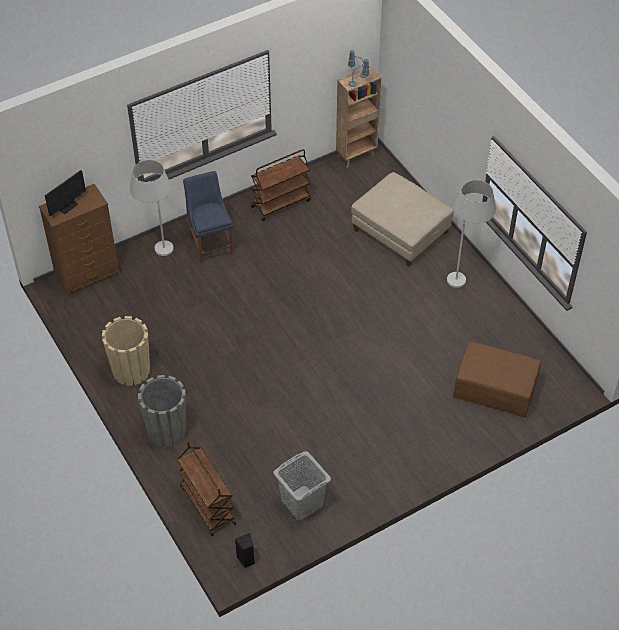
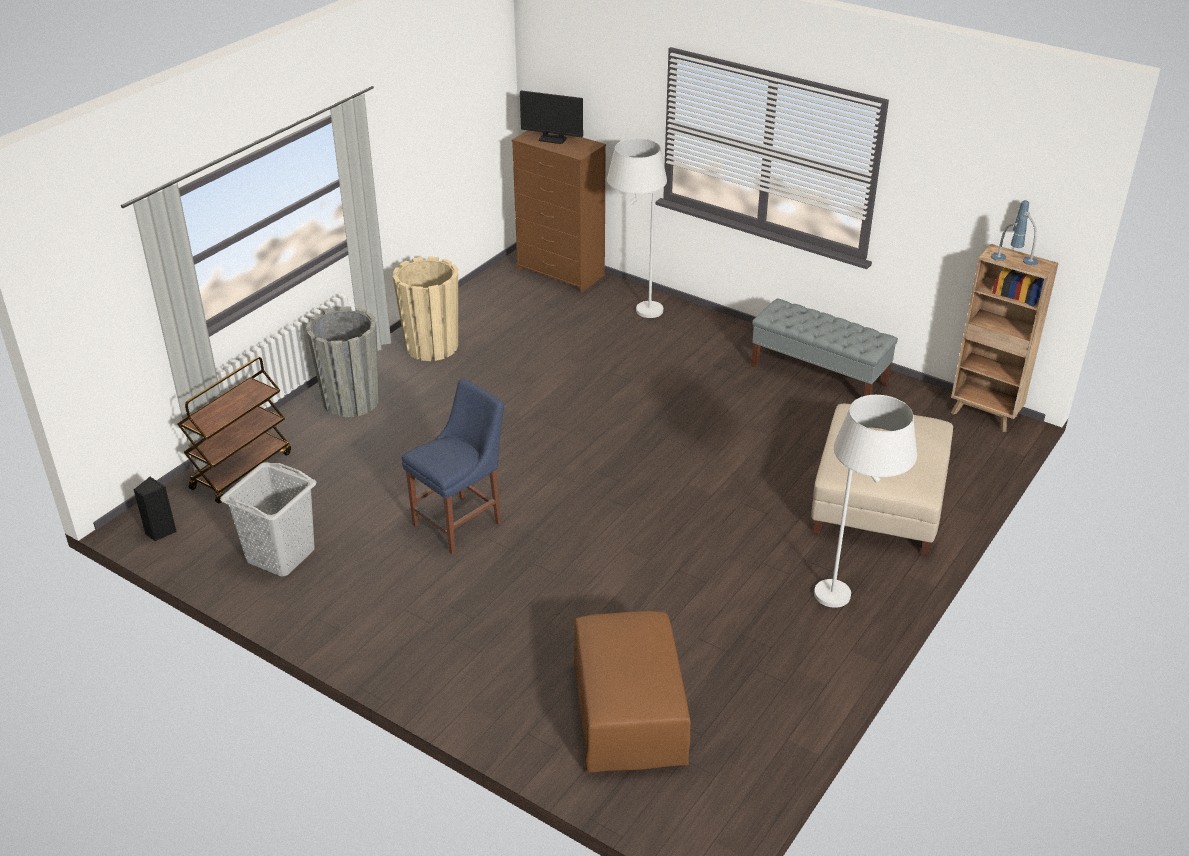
camera: 65 degrees right, 15 degrees down
blue chair [183,171,233,263] -> blue chair moved to [402,378,504,554]
brown cart [251,149,311,221] -> grey bench [751,298,898,396]

